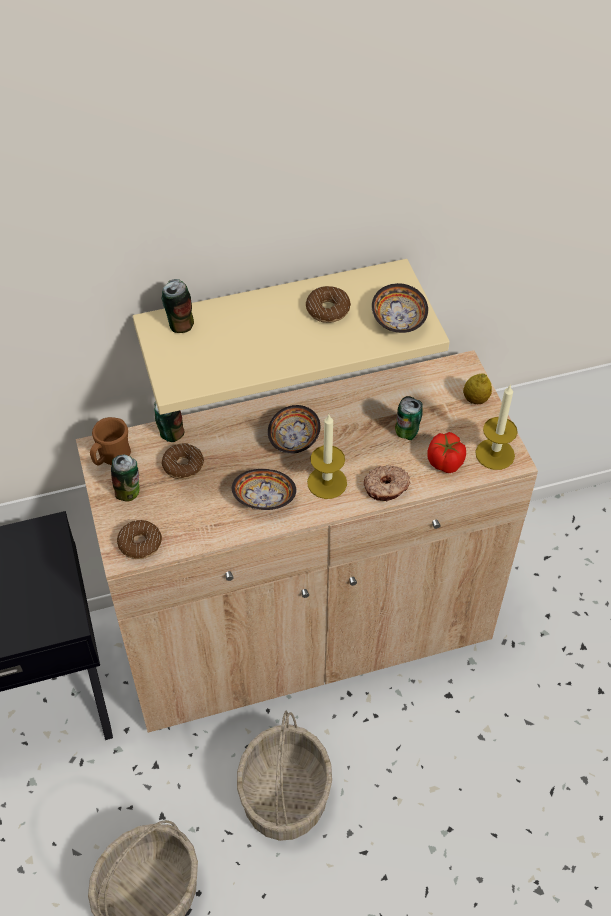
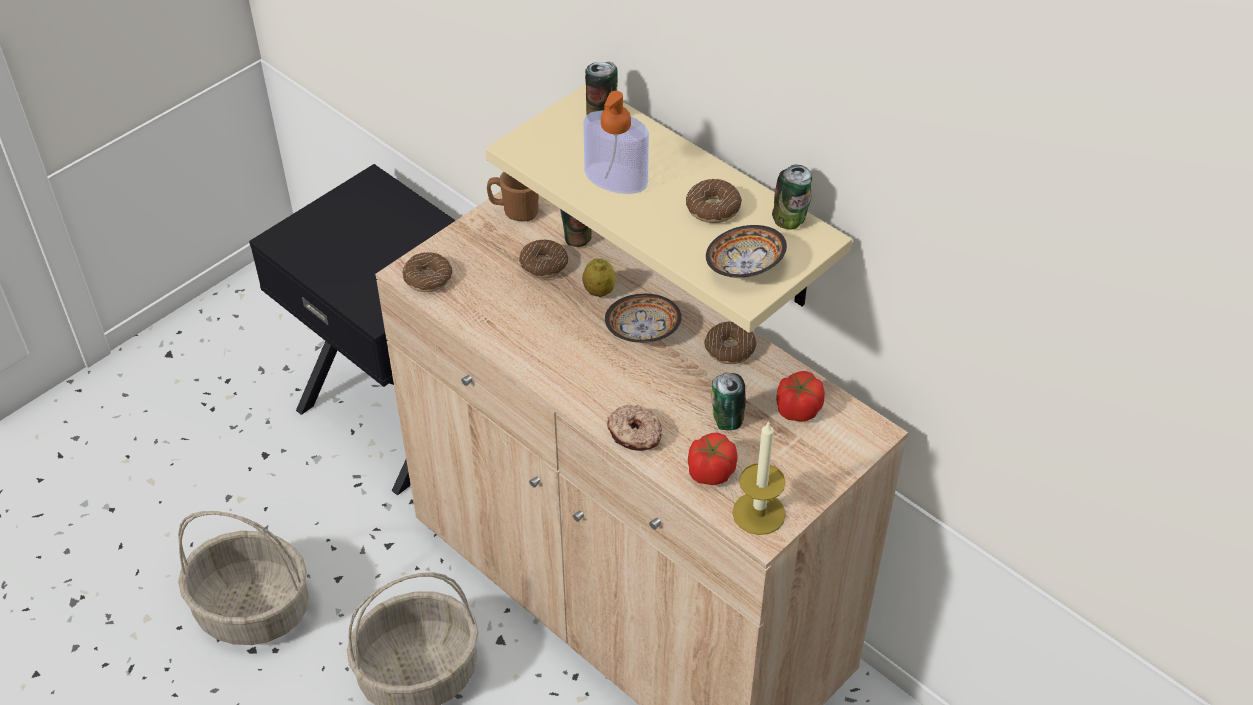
camera: 60 degrees right, 5 degrees down
can [111,455,140,502] -> can moved to [772,165,812,229]
bowl [232,469,296,510] -> none
candle [307,415,347,499] -> none
lemon [463,373,492,404] -> lemon moved to [582,258,616,297]
none -> soap dispenser [583,91,649,194]
none -> donut [704,322,757,364]
none -> tomato [776,371,825,422]

